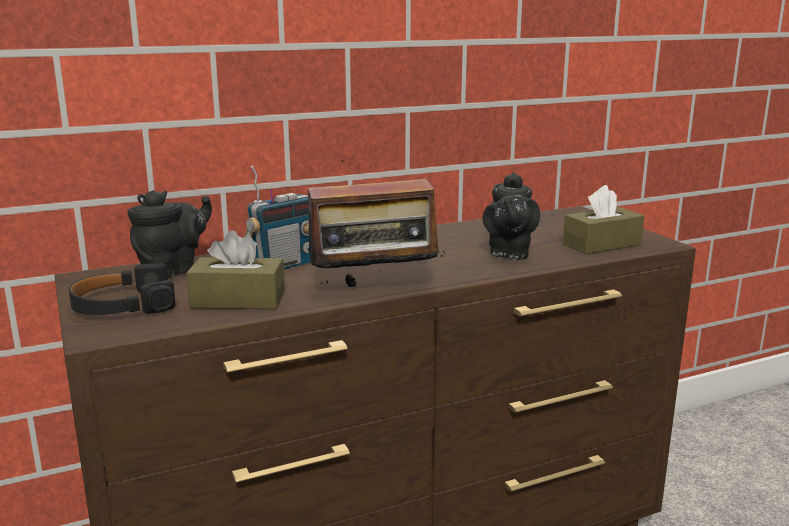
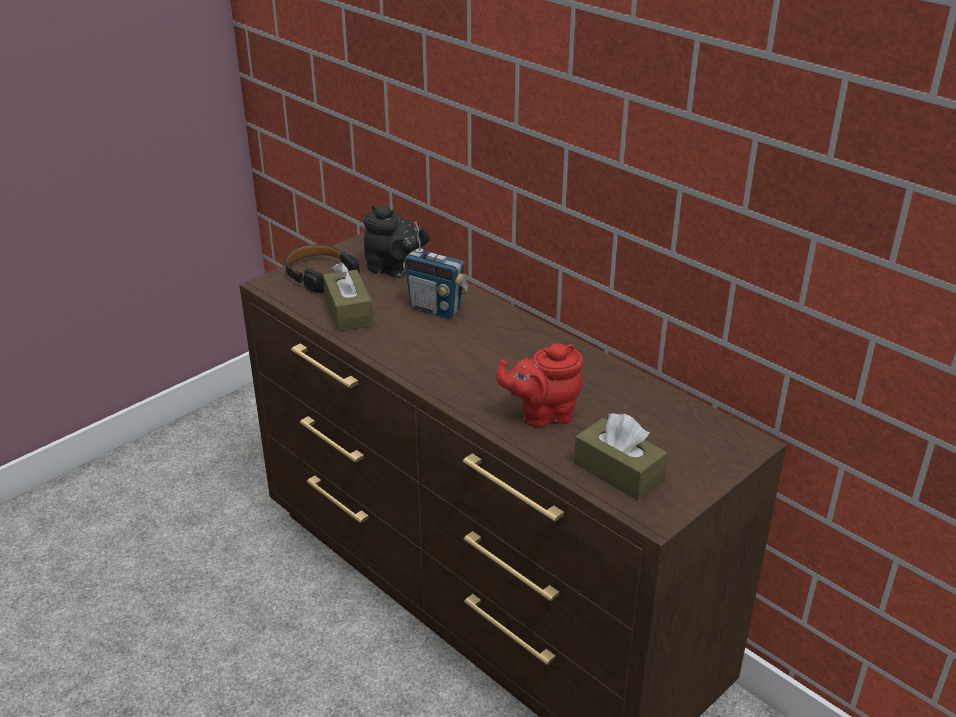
camera: 70 degrees right, 15 degrees up
radio [308,156,445,287] -> none
black teapot [483,172,540,260] -> red teapot [496,343,583,428]

